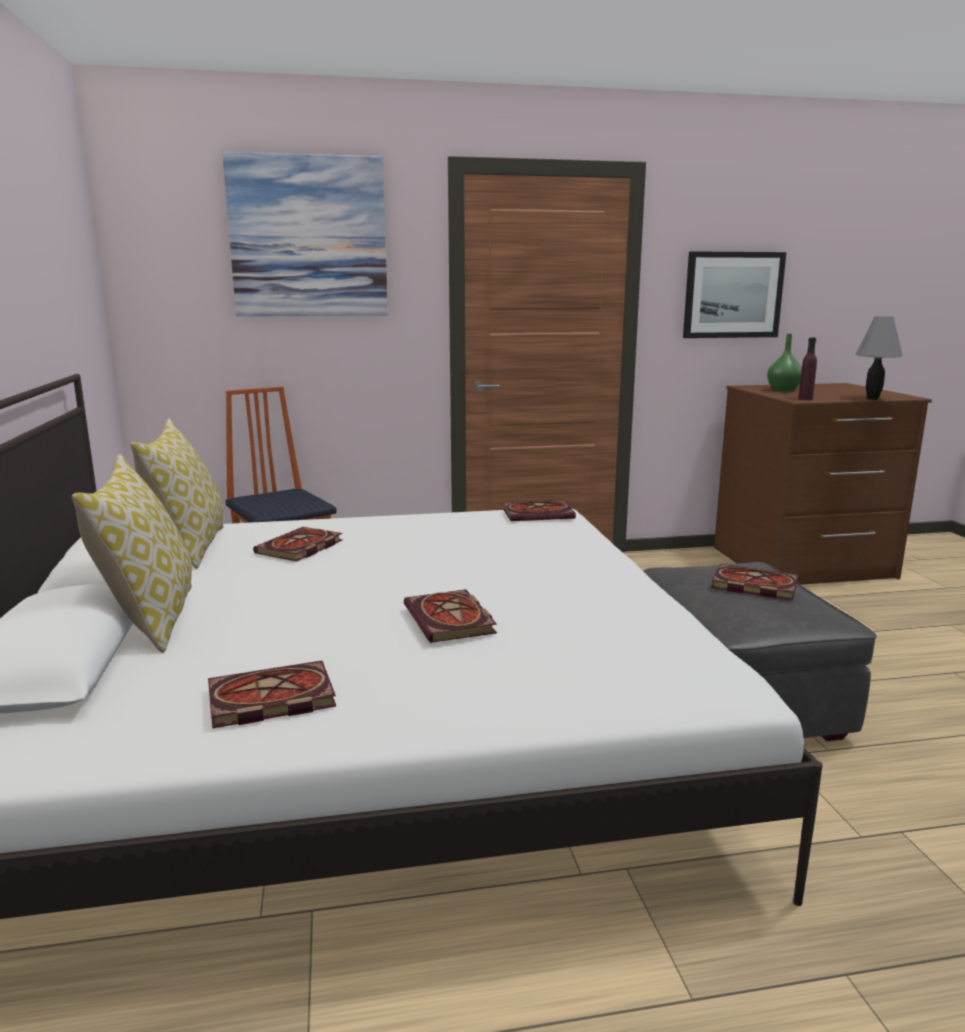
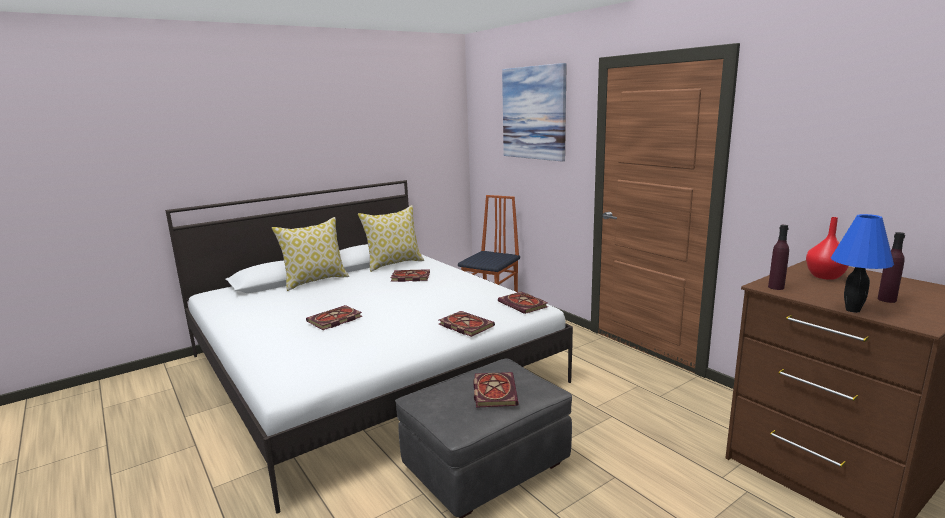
camera: 65 degrees right, 0 degrees up
book [208,660,336,729] -> book moved to [439,311,495,337]
picture [683,251,786,338] -> none
green vase [767,334,802,392] -> red vase [806,217,849,280]
grey table lamp [855,316,903,400] -> blue table lamp [831,214,894,313]
none -> purple bottle [878,232,905,303]

